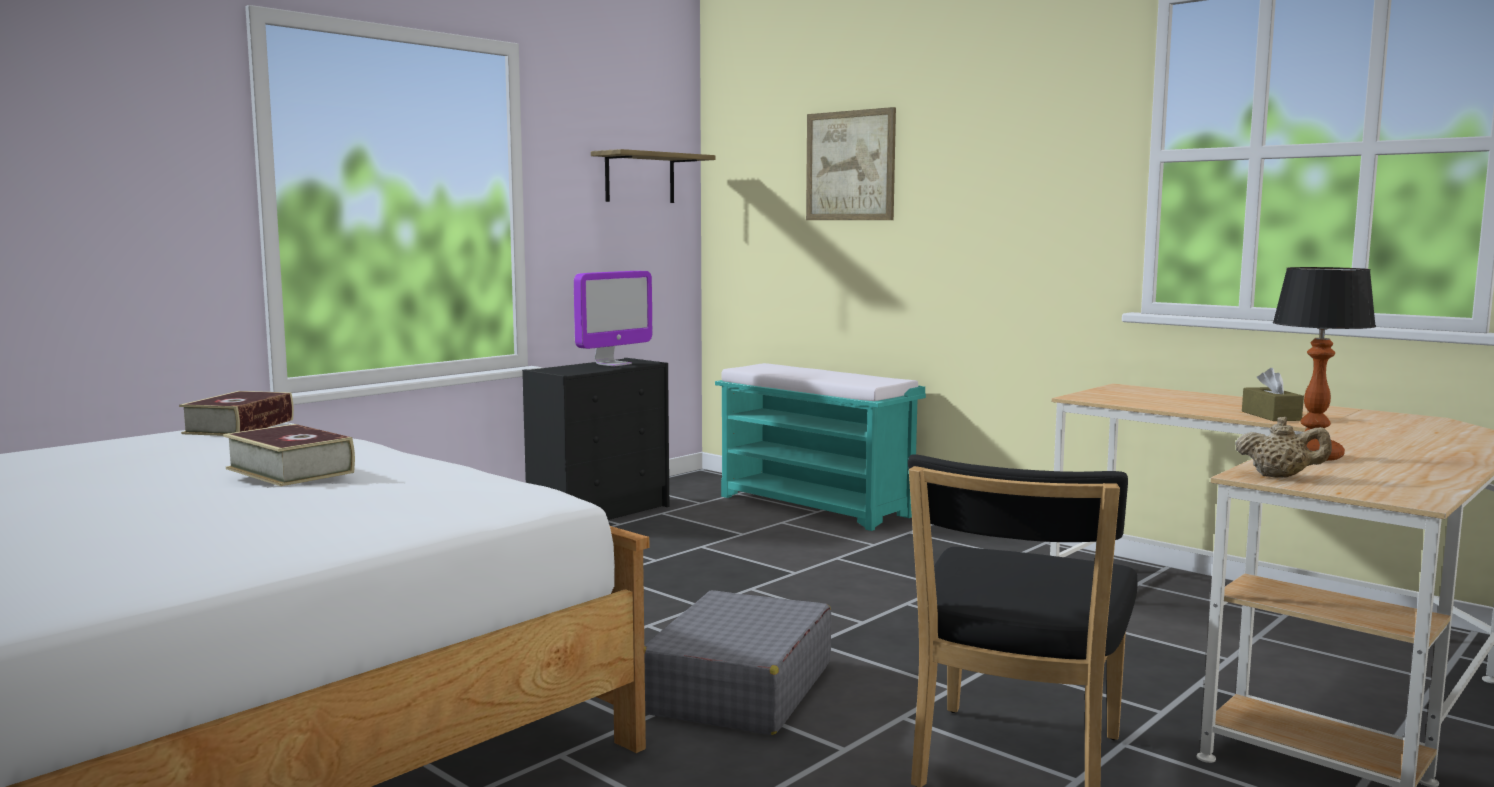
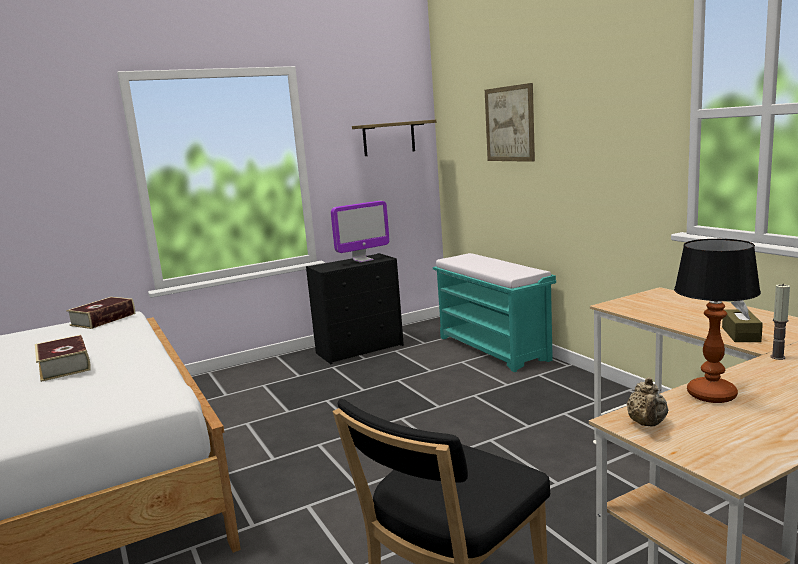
camera: 20 degrees right, 5 degrees up
grey suitcase [644,590,832,735] -> none
beige teapot [1235,417,1332,478] -> beige teapot turned 60 degrees clockwise [627,377,668,427]
none -> candle [771,283,790,360]

